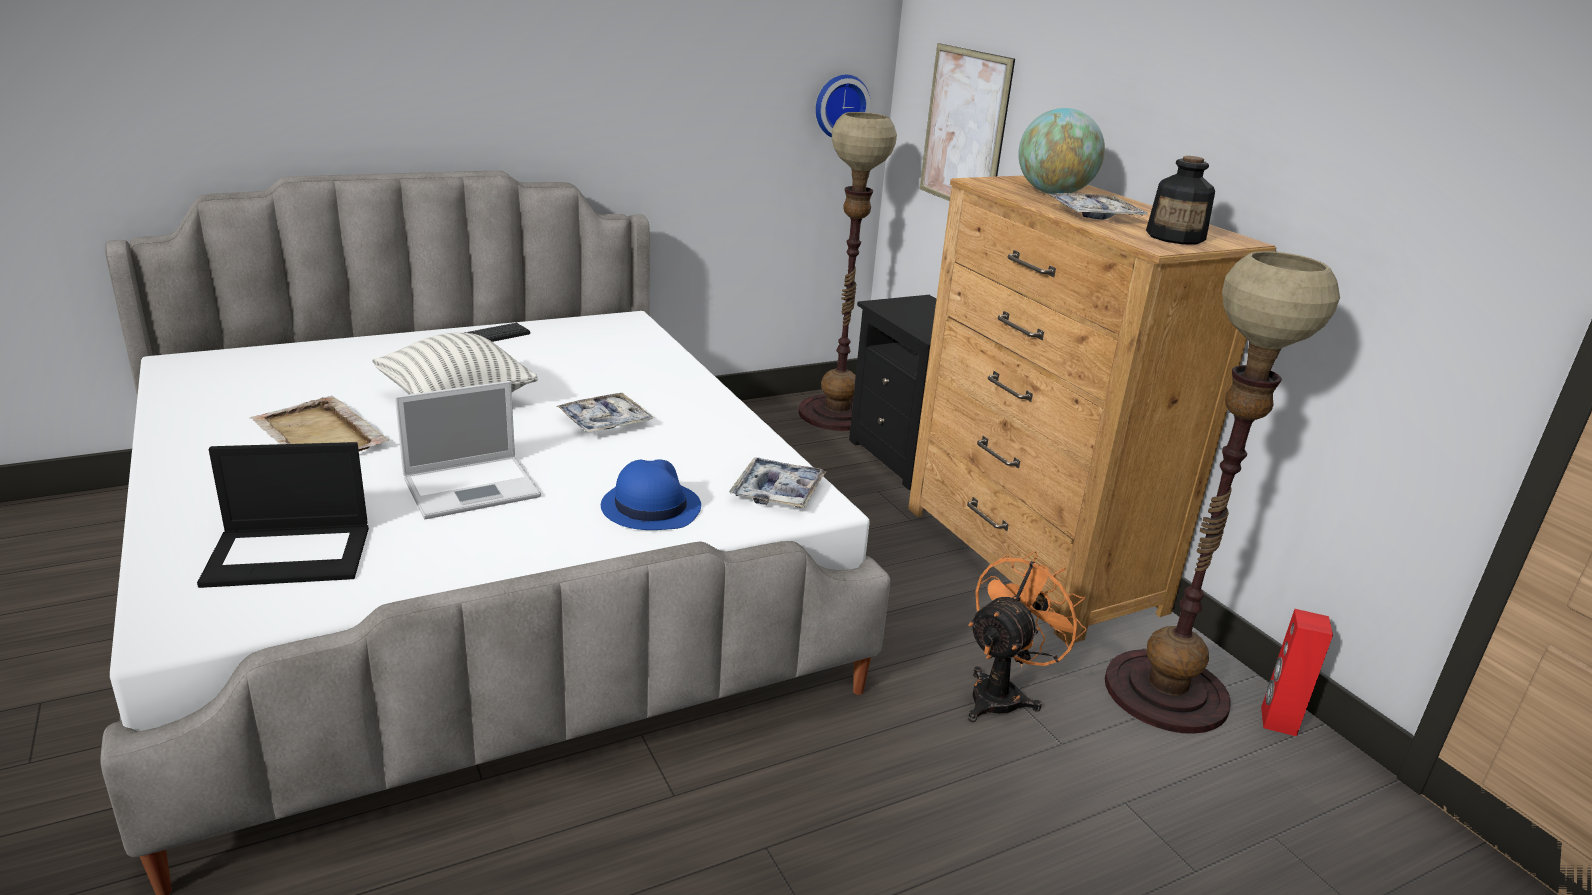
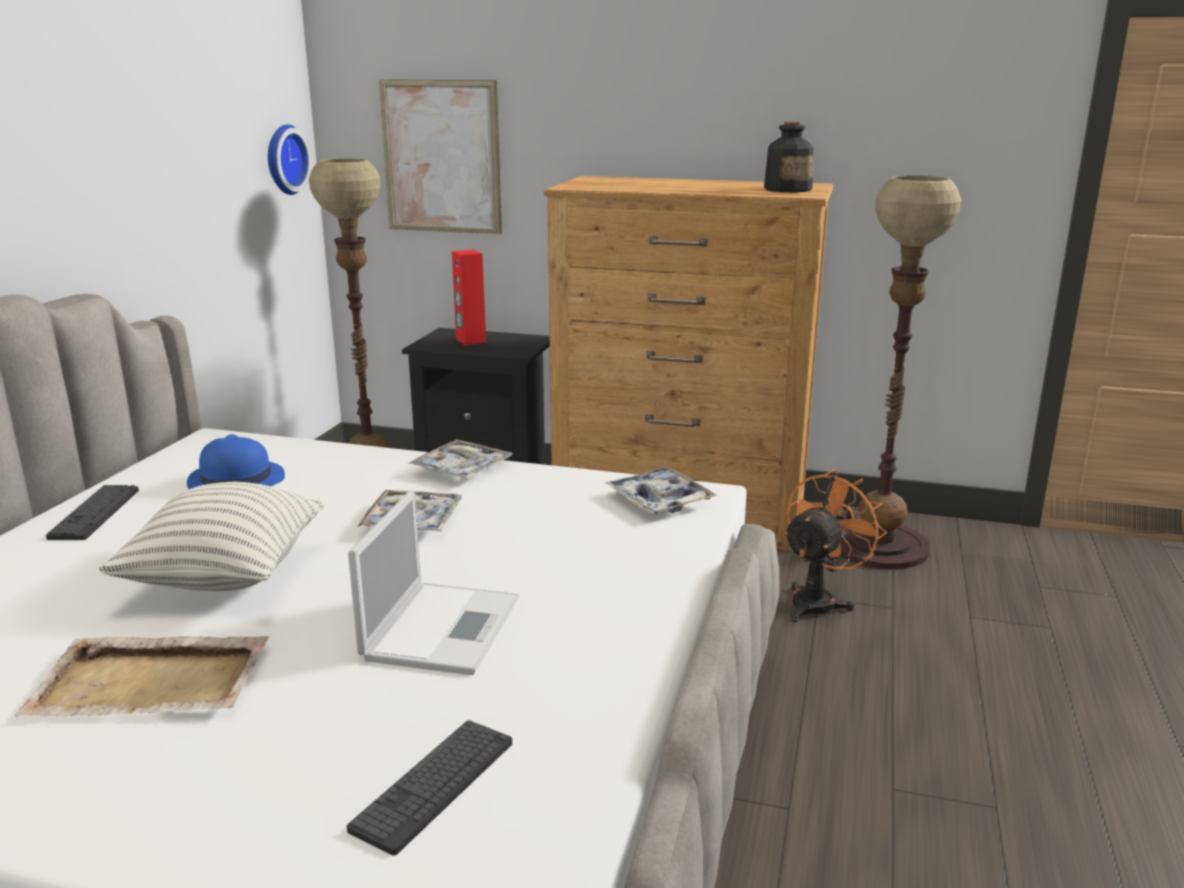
camera: 45 degrees left, 5 degrees down
laptop [197,442,369,588] -> keyboard [347,720,512,856]
blue hat [601,459,701,530] -> blue hat moved to [187,434,285,489]
orange fan [968,551,1087,722] -> orange fan turned 45 degrees clockwise [784,469,887,622]
globe [1018,108,1105,194] -> none
tray [1048,193,1149,219] -> tray moved to [408,439,513,479]
red speaker [1261,609,1333,737] -> red speaker moved to [452,250,486,345]

